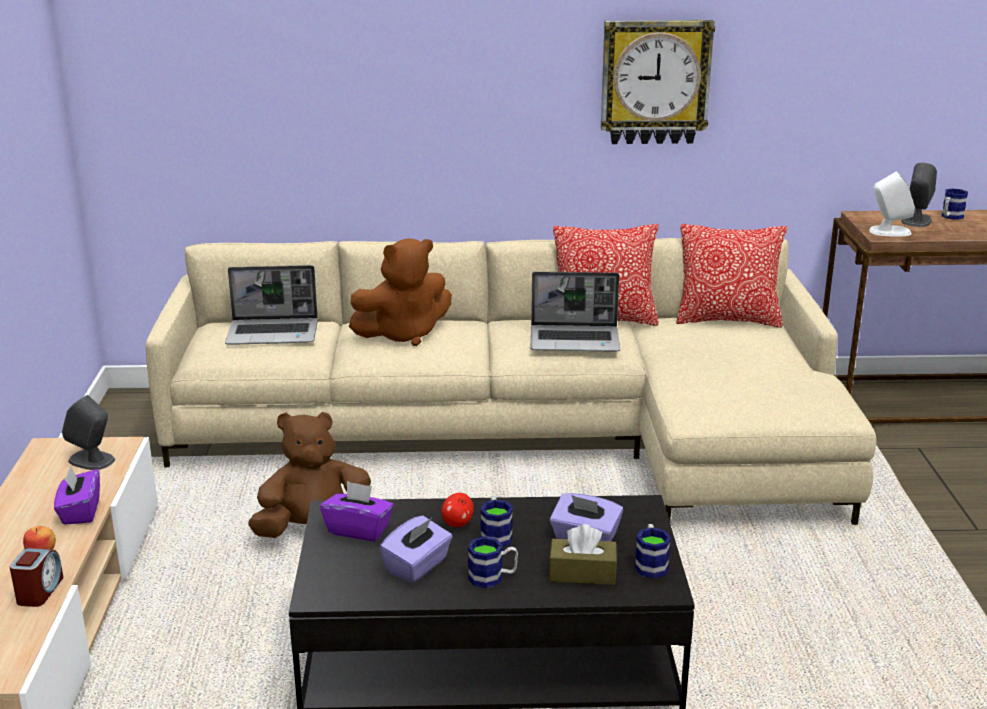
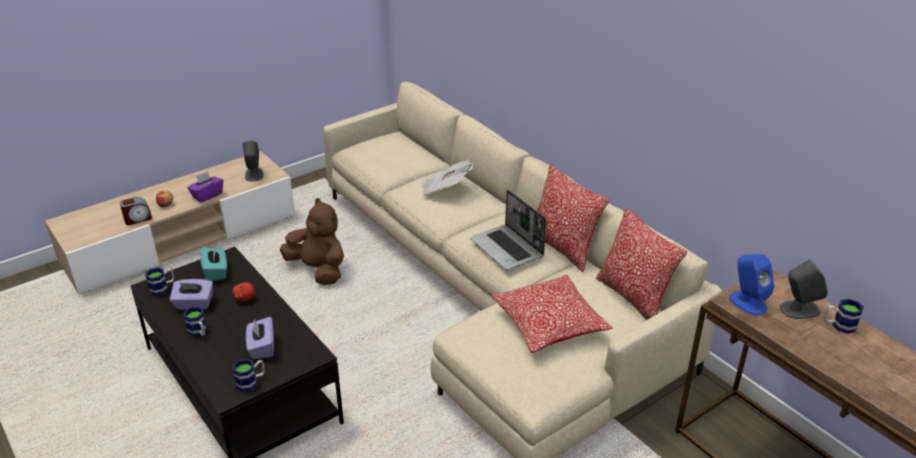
camera: 55 degrees right, 10 degrees up
laptop [225,265,318,345] -> none
purple tissue box [320,481,394,541] -> turquoise tissue box [200,248,227,281]
brown plush toy [349,238,452,346] -> newspaper [422,160,473,195]
mug [480,496,513,547] -> mug moved to [145,267,174,296]
brown tissue box [549,524,617,585] -> none
wall clock [601,20,715,144] -> none
white speaker [869,171,915,236] -> blue speaker [729,254,774,315]
none -> pillow [491,275,613,353]

